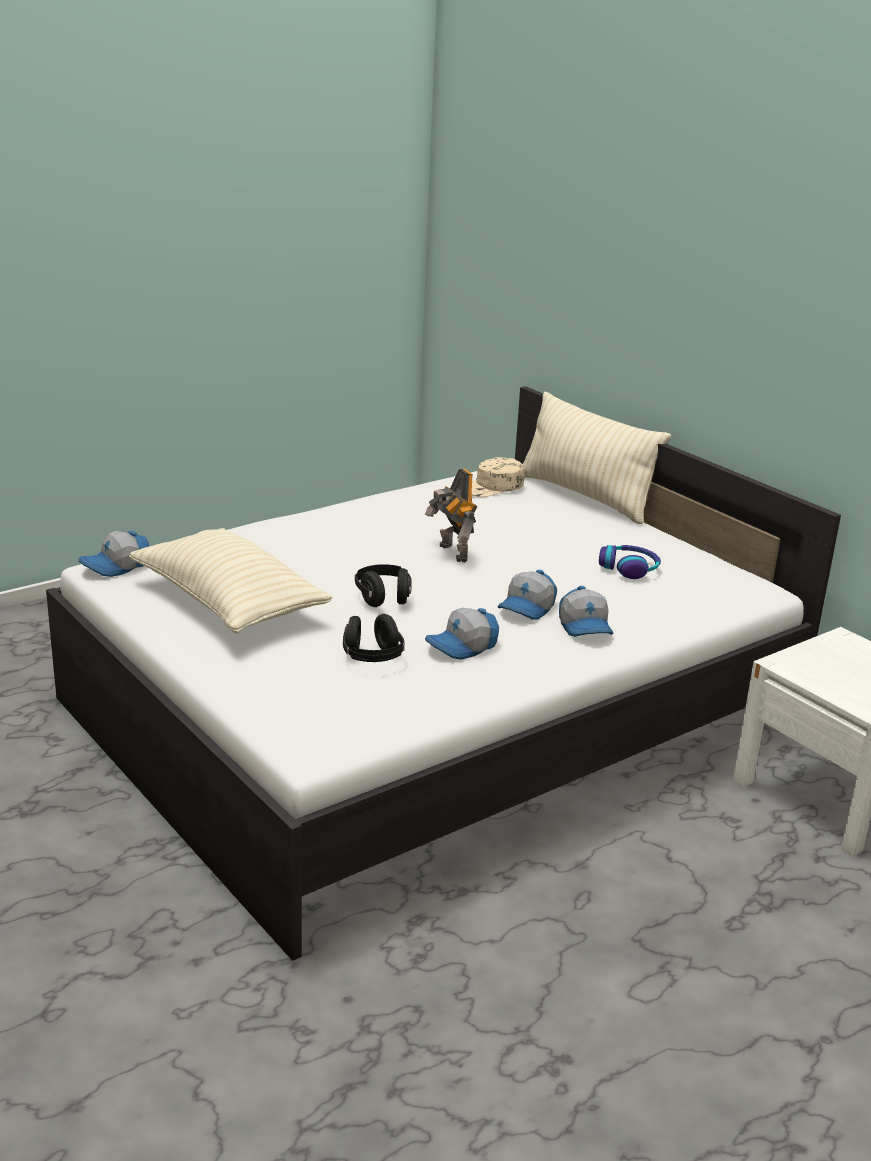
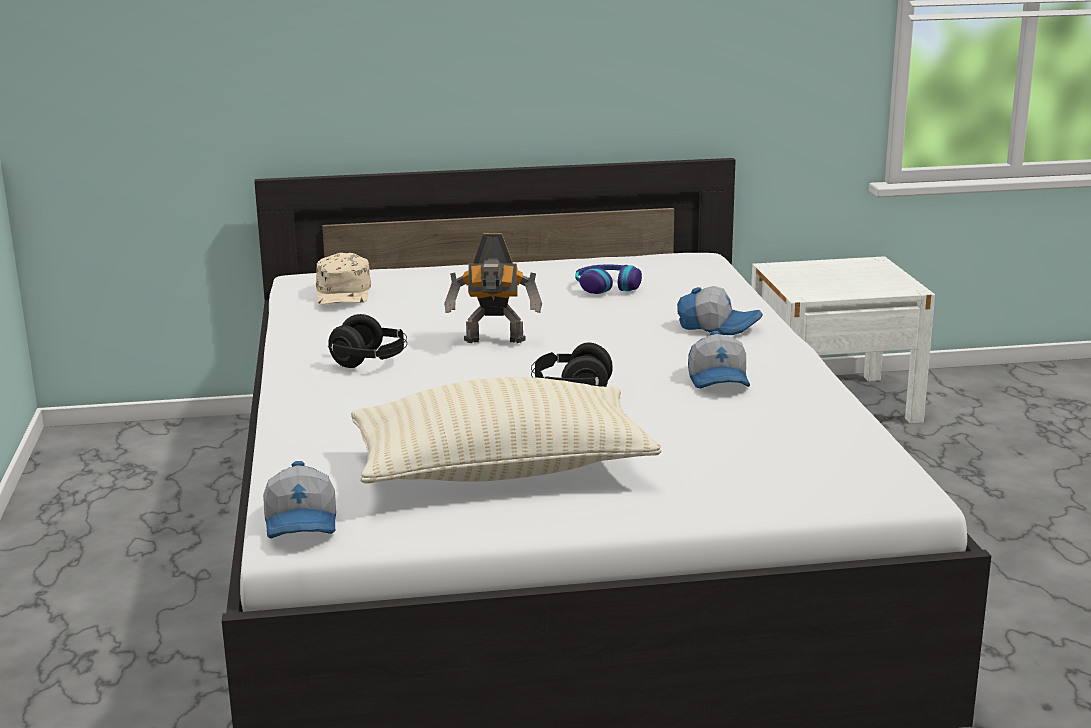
camera: 60 degrees left, 5 degrees down
black headphones [343,614,405,662] -> black headphones moved to [328,314,407,368]
cap [498,569,557,620] -> none
beige pillow [523,392,671,524] -> none

